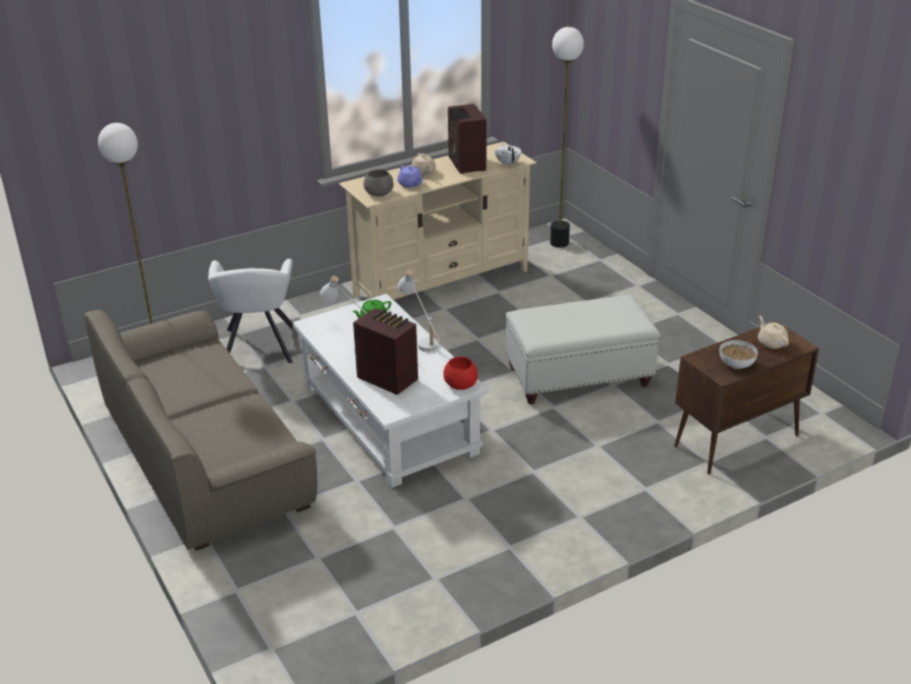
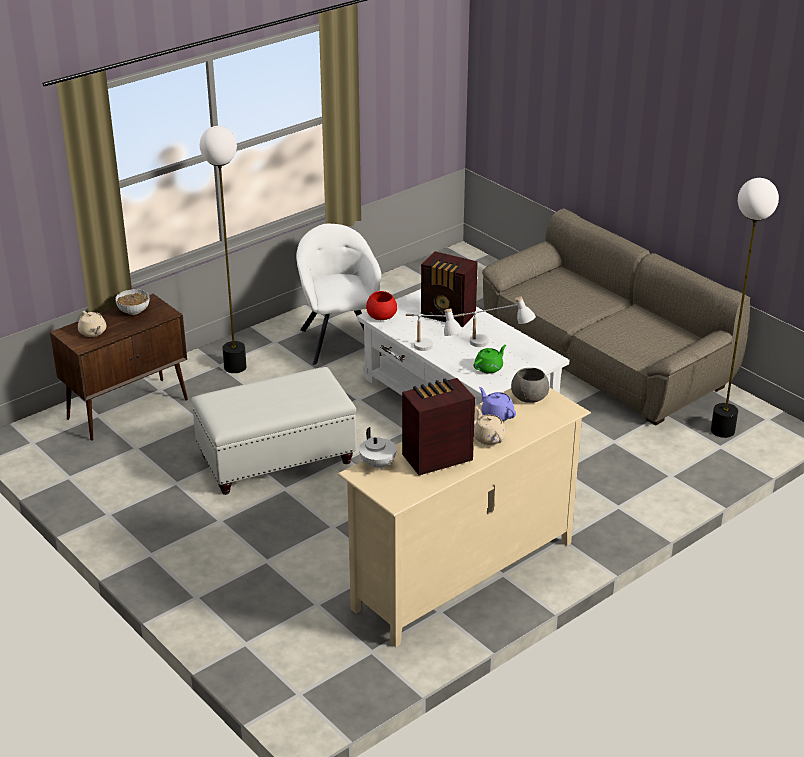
camera: 170 degrees right, 0 degrees up
white armchair [208,259,294,363] -> white armchair moved to [296,224,381,365]
radio [448,104,487,174] -> radio turned 90 degrees counterclockwise [402,378,475,475]
floor lamp [550,27,584,248] -> floor lamp moved to [200,126,247,373]

